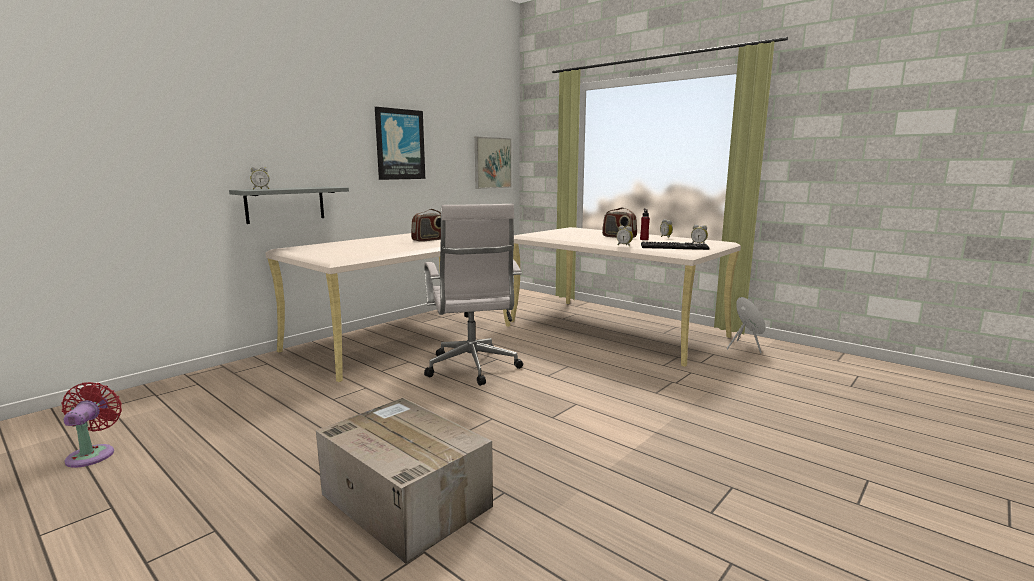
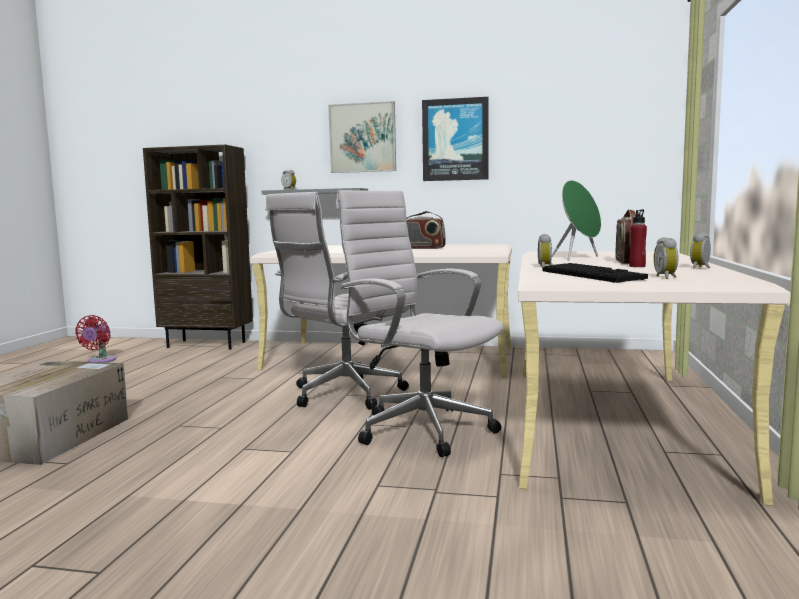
camera: 60 degrees right, 5 degrees down
red fan [61,382,122,468] -> red fan turned 135 degrees clockwise [75,315,116,363]
picture [475,137,512,189] -> picture moved to [328,101,396,173]
green speaker [727,297,765,353] -> green speaker moved to [552,180,601,261]
none -> brown bookcase [143,145,253,350]
none -> white office chair [336,190,504,457]

